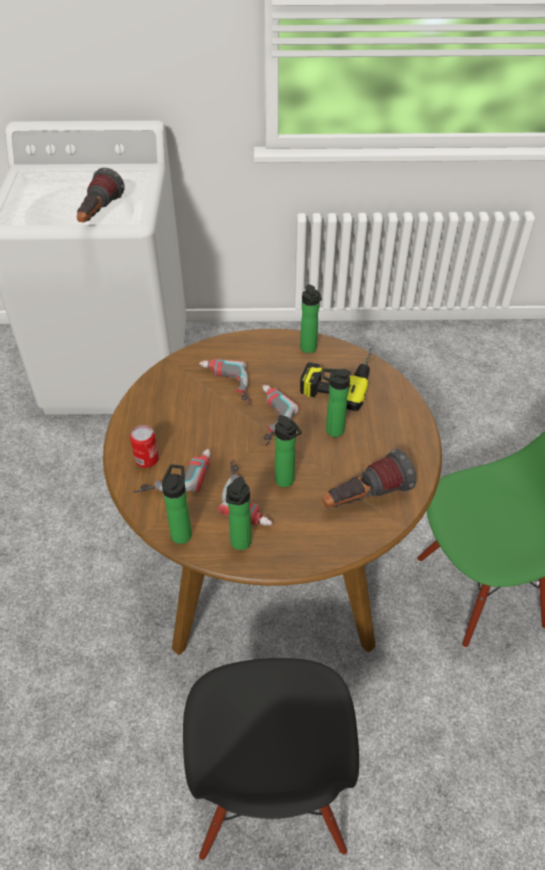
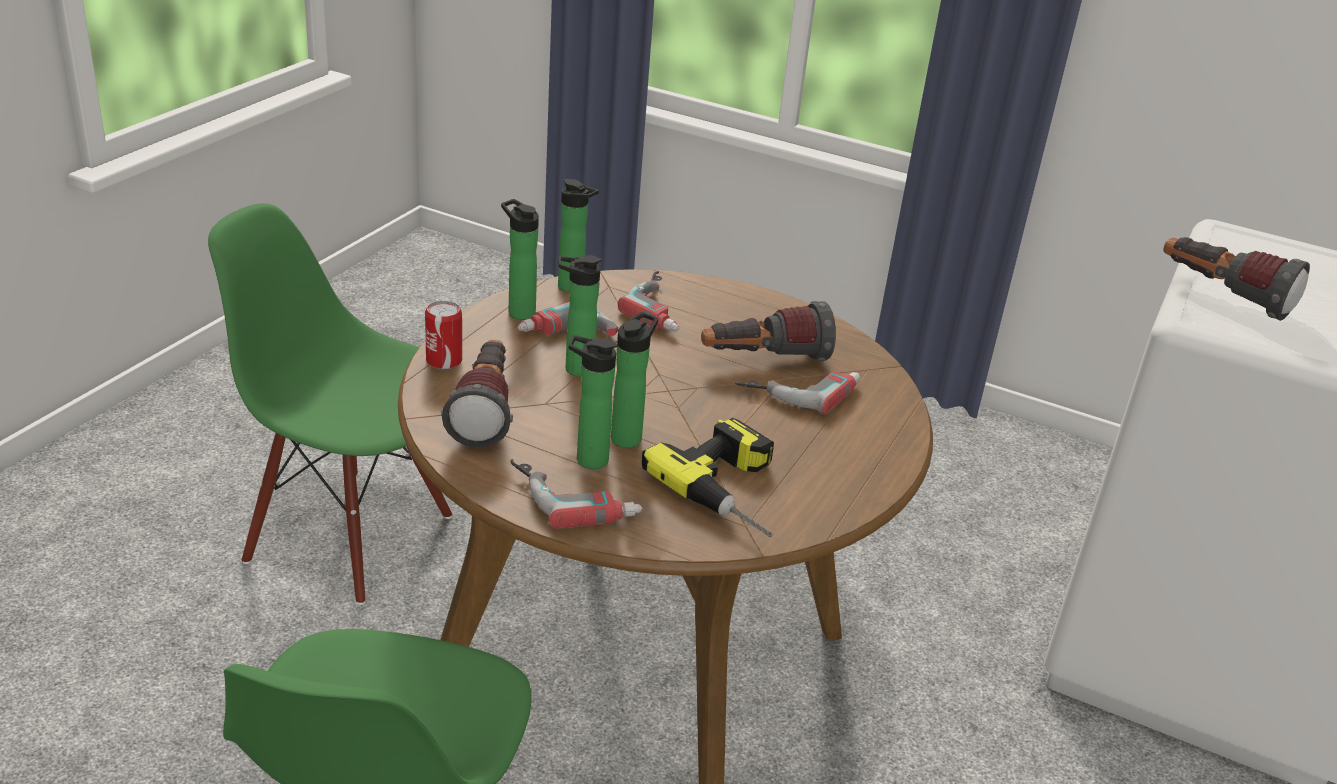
camera: 115 degrees right, 15 degrees down
can [130,425,159,468] -> can moved to [425,301,462,369]
black chair [183,658,359,860] -> green chair [208,203,452,605]
power drill [262,385,299,446] -> power drill moved to [511,459,642,529]
bottle [300,284,322,353] -> bottle moved to [569,335,618,469]
none -> flashlight [701,301,836,362]

